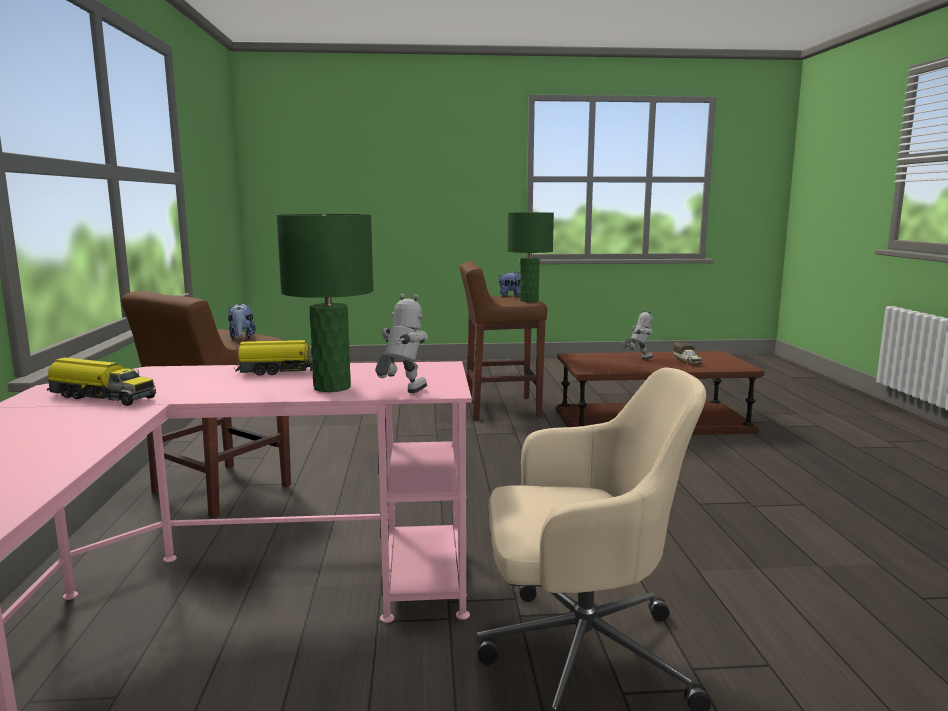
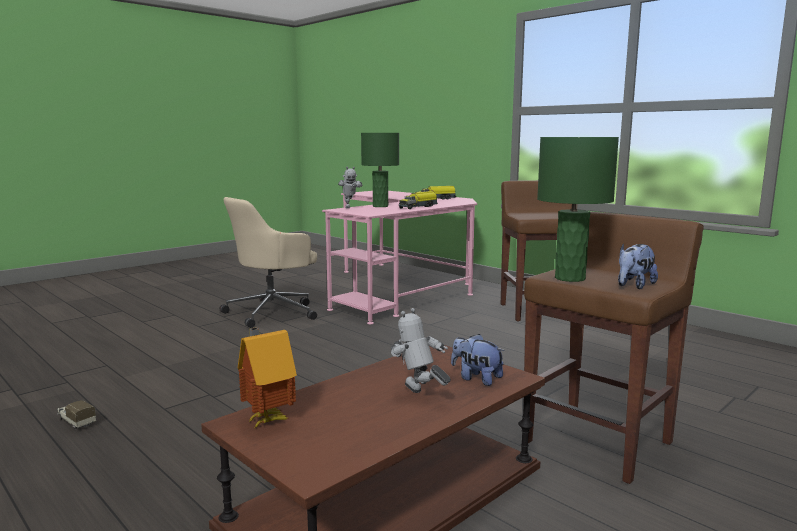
camera: 140 degrees right, 0 degrees up
plush toy [228,303,256,340] -> plush toy moved to [451,334,505,386]
toy robot [622,310,653,360] -> toy robot turned 120 degrees clockwise [391,308,451,393]
toy truck [673,342,702,365] -> toy truck moved to [57,400,96,429]
none -> toy house [238,327,297,427]

